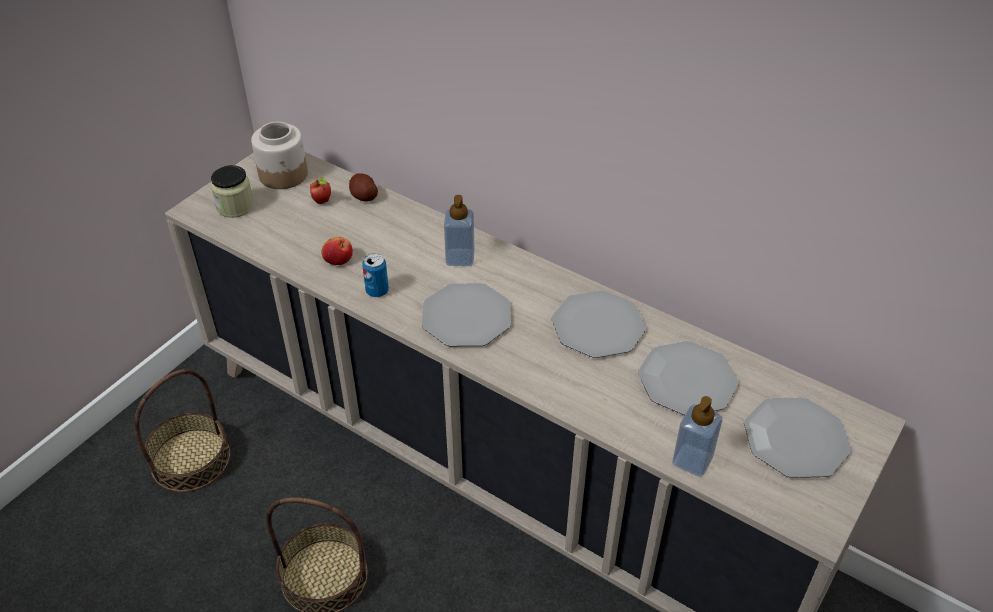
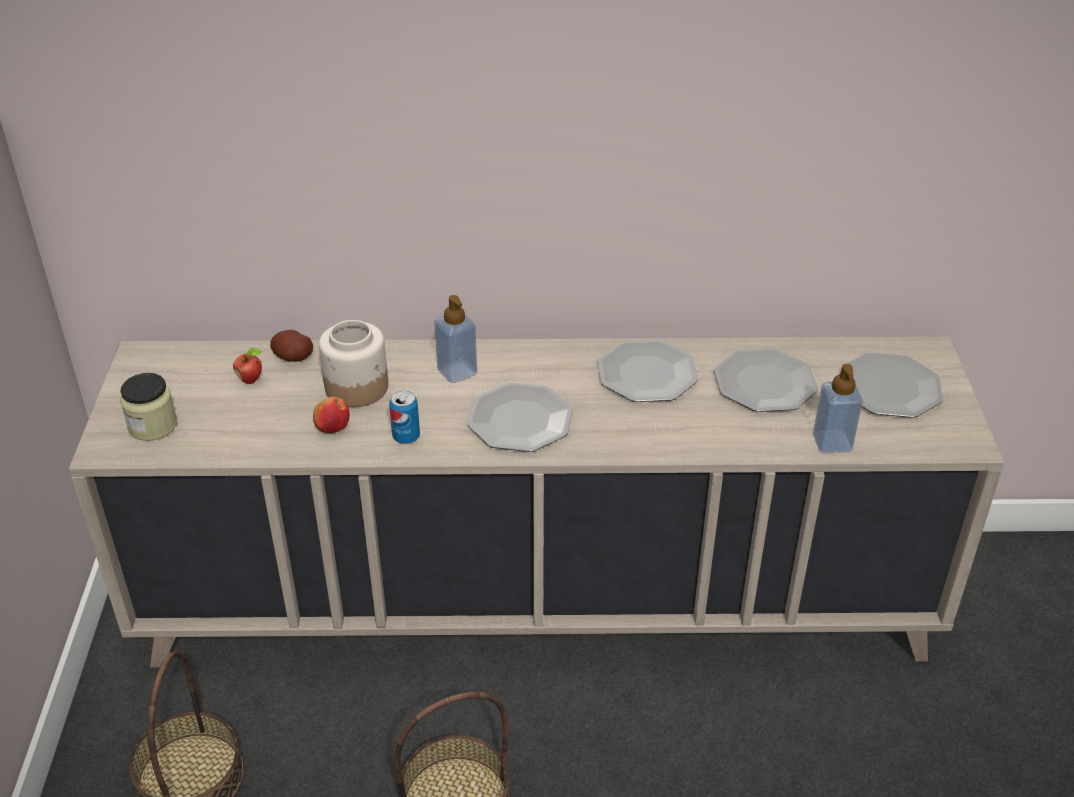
camera: 35 degrees left, 5 degrees down
jar [251,122,308,189] -> jar moved to [319,320,388,407]

